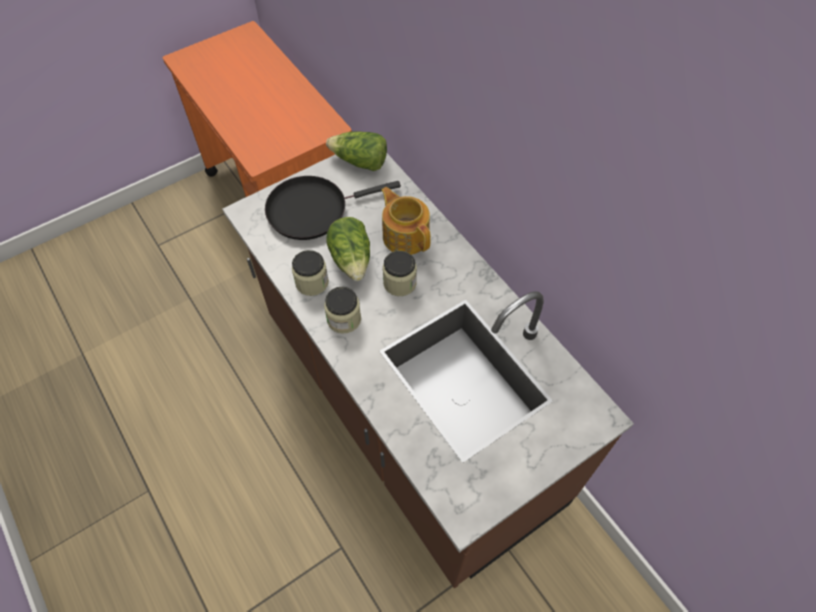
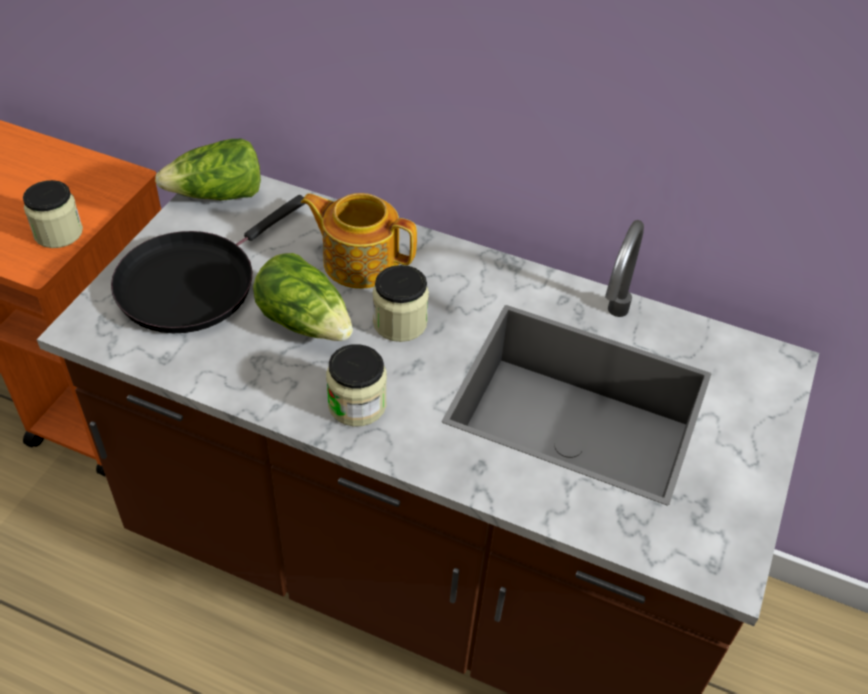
camera: 35 degrees left, 10 degrees down
jar [292,250,329,296] -> jar moved to [23,180,83,248]

